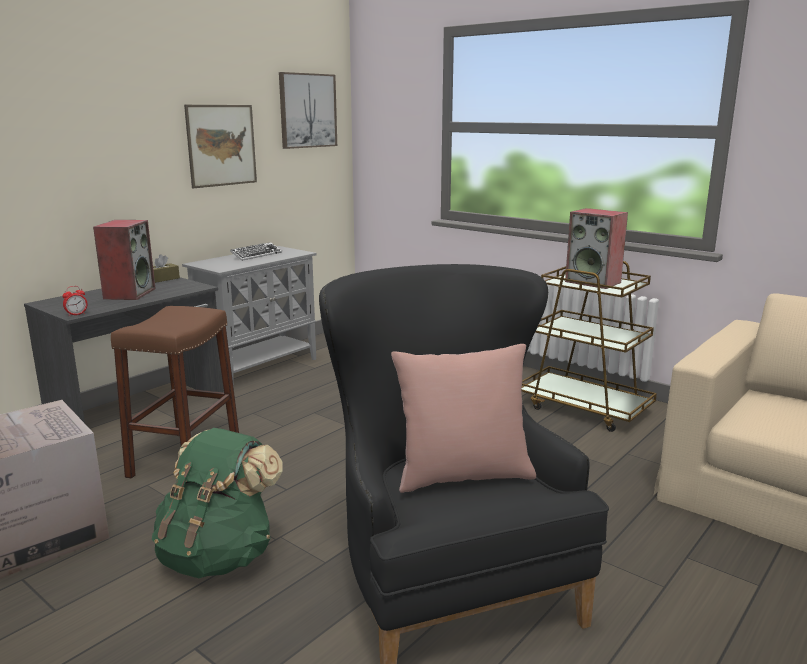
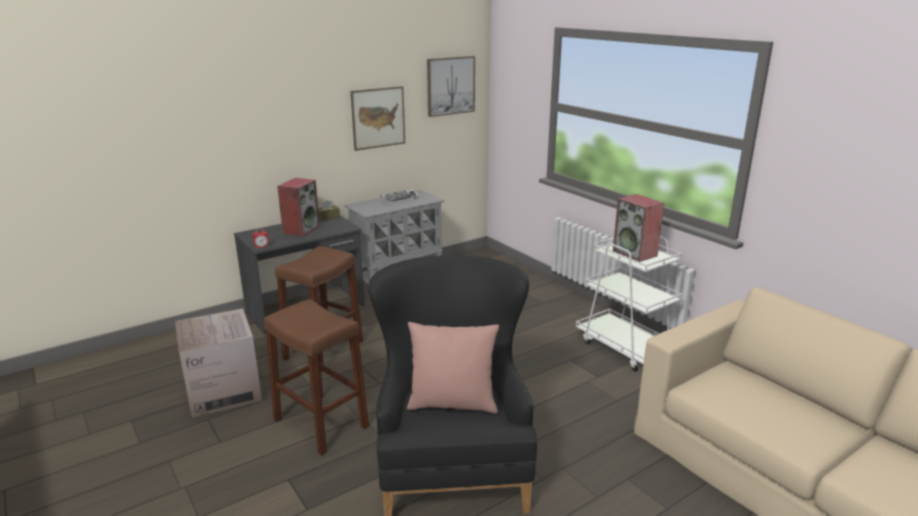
camera: 15 degrees right, 5 degrees up
green backpack [152,428,283,578] -> brown stool [264,299,369,455]
brown cart [521,261,657,432] -> white cart [576,236,682,371]

